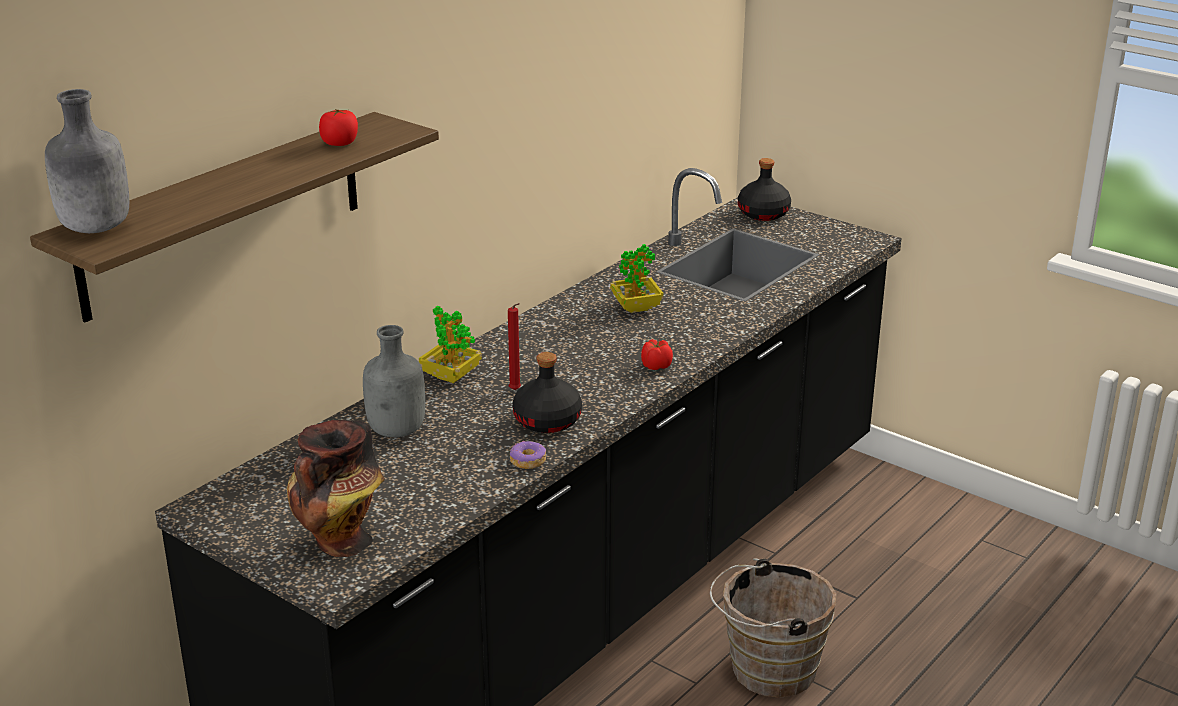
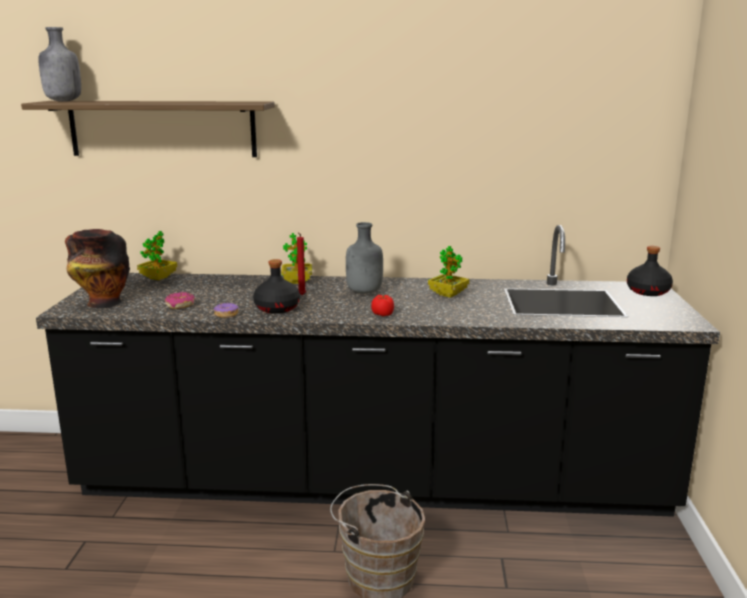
camera: 55 degrees right, 10 degrees down
tomato [319,109,358,146] -> none
grey bottle [363,325,425,437] -> grey bottle moved to [346,222,383,294]
none -> potted plant [137,231,177,280]
none -> donut [165,292,195,309]

